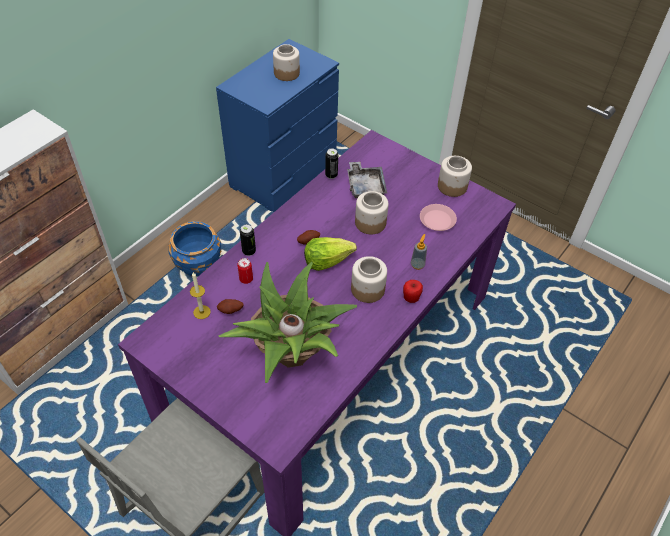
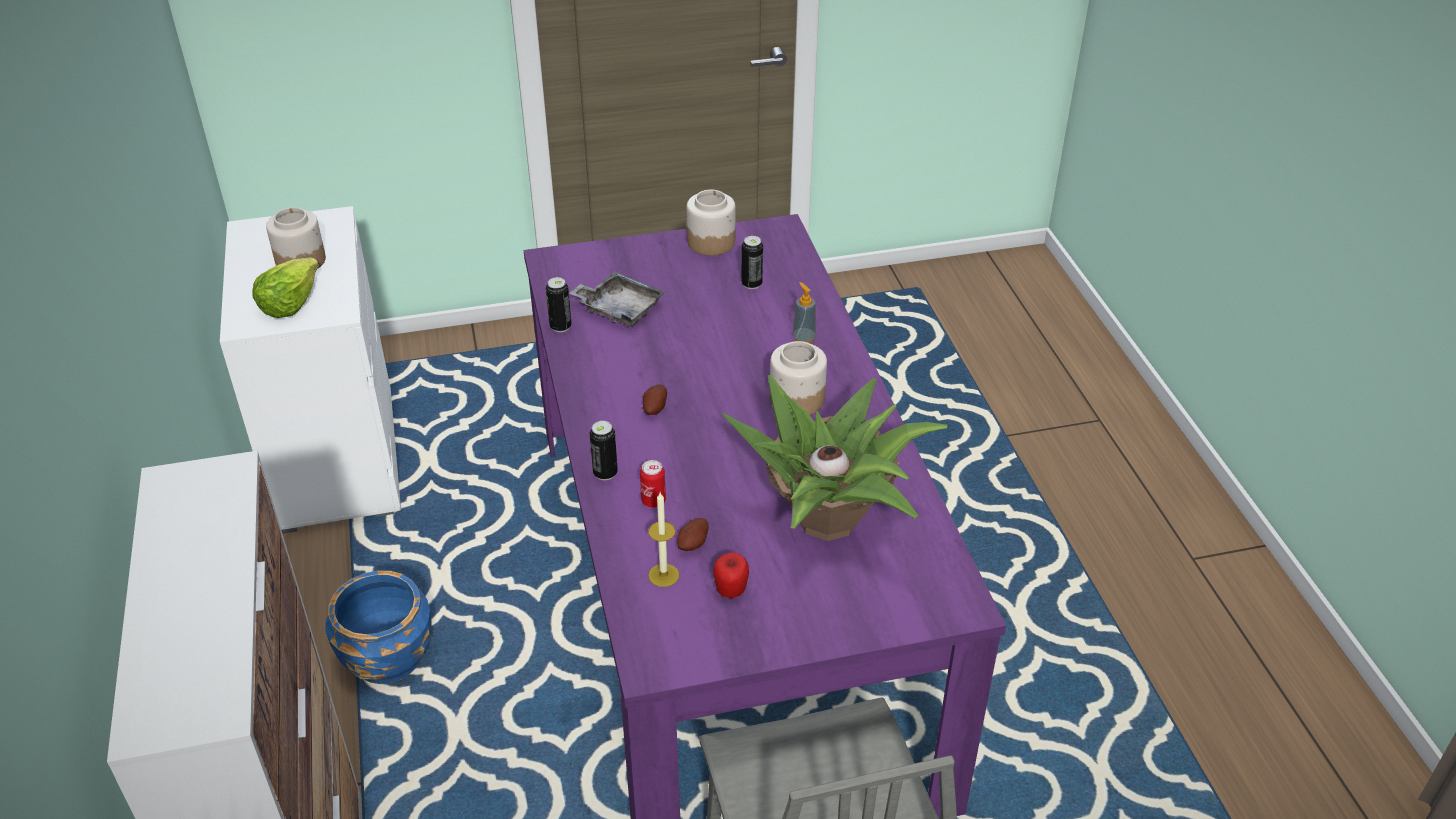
camera: 50 degrees left, 10 degrees down
blue dresser [216,39,339,212] -> white dresser [220,206,401,534]
lettuce [304,237,357,271] -> lettuce moved to [252,258,319,318]
jar [355,191,389,235] -> none
apple [403,280,423,303] -> apple moved to [713,552,749,598]
pink plate [420,204,457,231] -> can [742,236,763,289]

